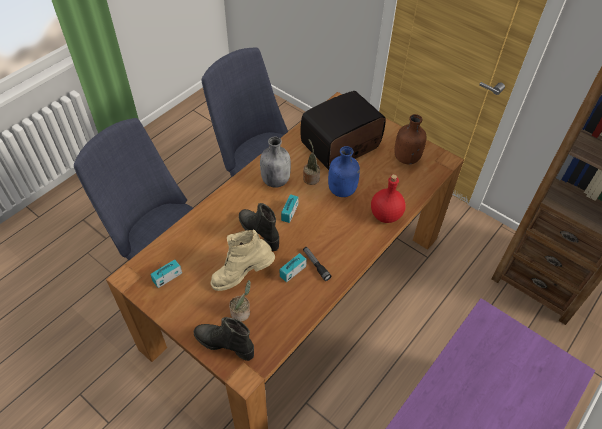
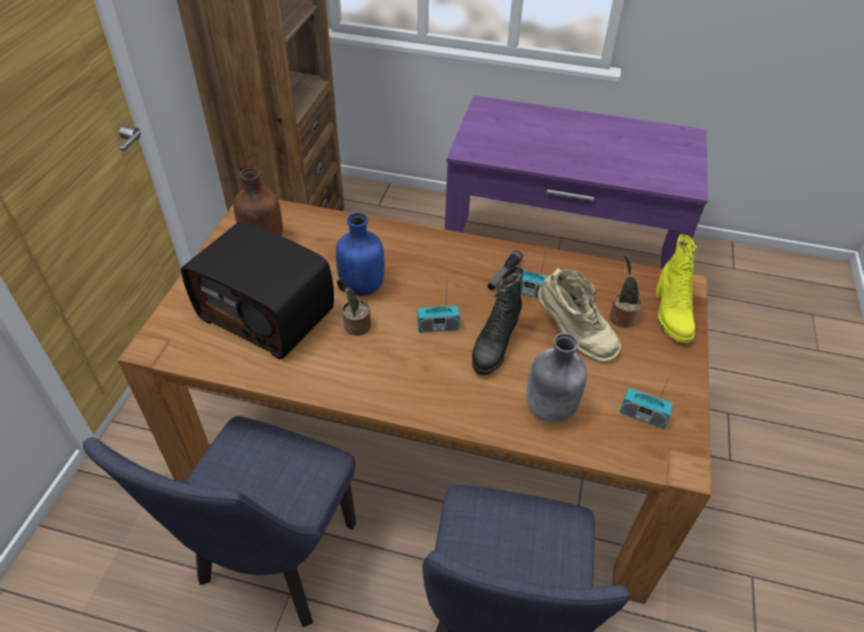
camera: 115 degrees left, 5 degrees down
black boot [194,317,254,361] -> yellow boot [656,235,697,343]
grey bottle [260,136,291,188] -> grey bottle moved to [527,333,587,423]
red bottle [371,174,406,223] -> none

